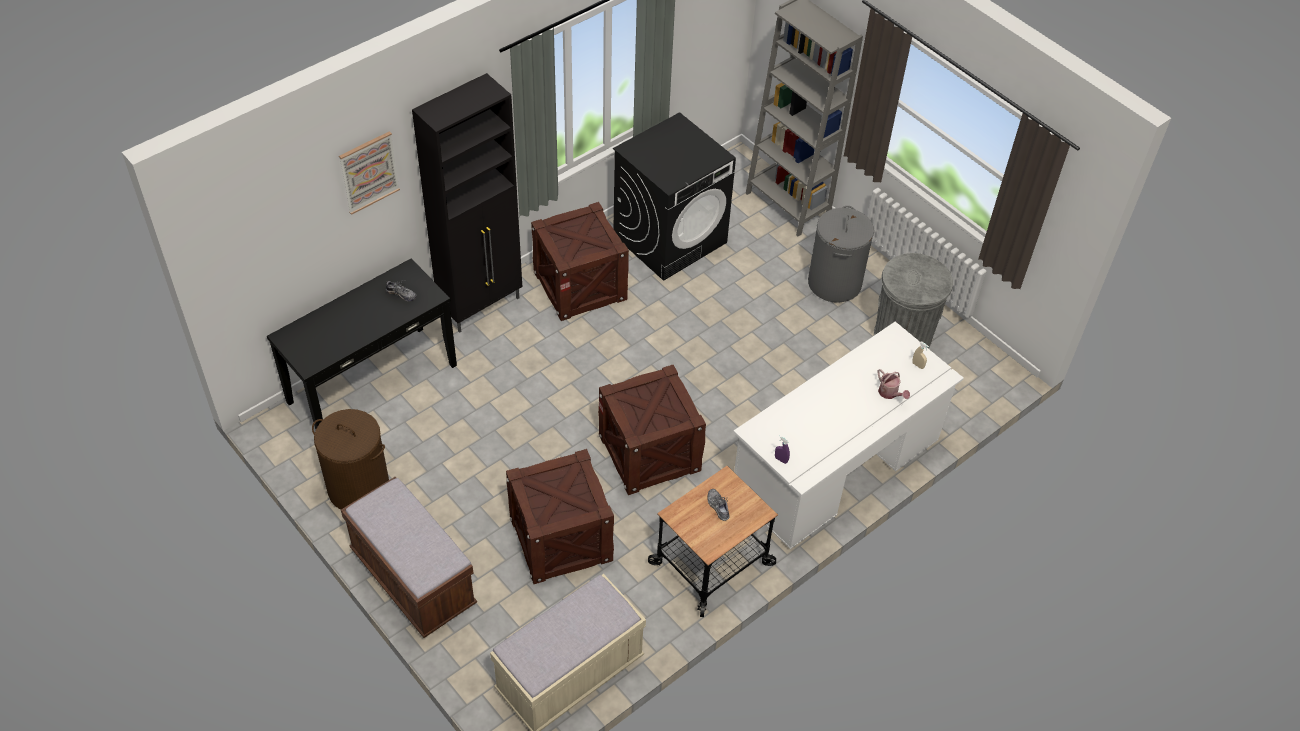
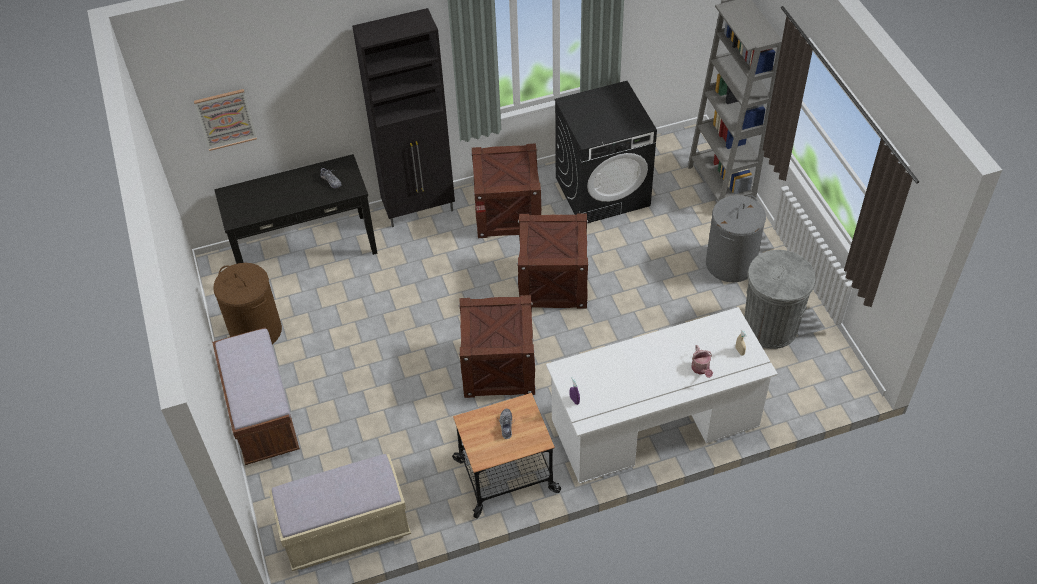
camera: 25 degrees right, 0 degrees up
picture [339,131,400,215] -> picture moved to [194,89,257,151]
crate [506,449,614,584] -> crate moved to [517,213,589,309]

